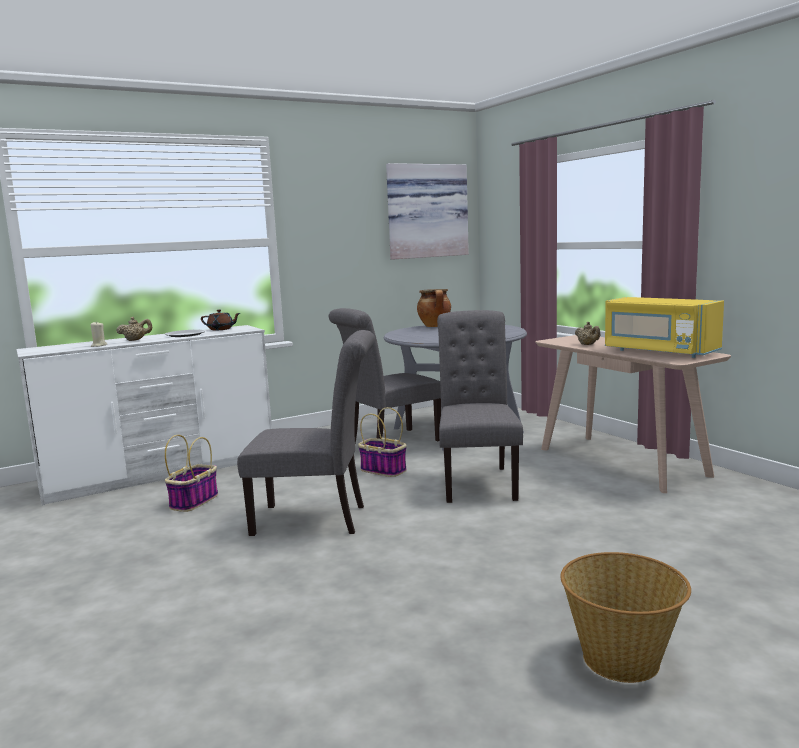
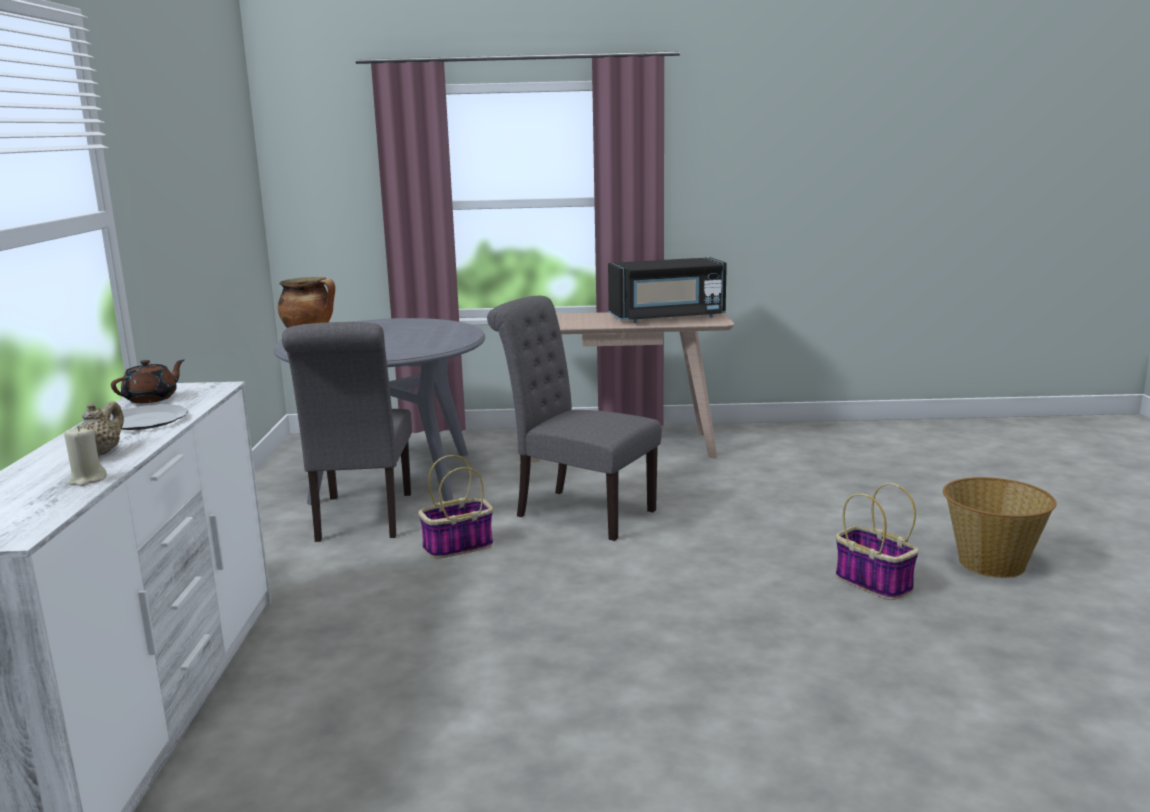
camera: 60 degrees left, 5 degrees up
basket [165,435,218,512] -> basket moved to [836,483,919,600]
grey chair [237,330,375,536] -> none
picture [386,163,469,260] -> none
beige teapot [575,322,600,345] -> none
yellow microwave [605,297,724,358] -> black microwave [608,257,727,323]

